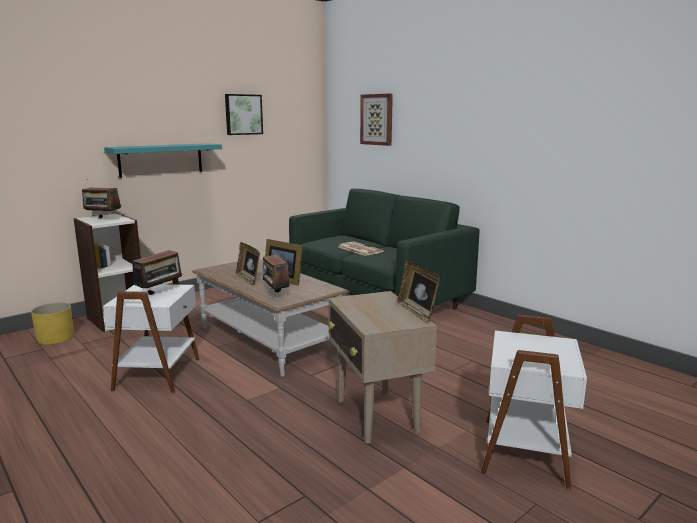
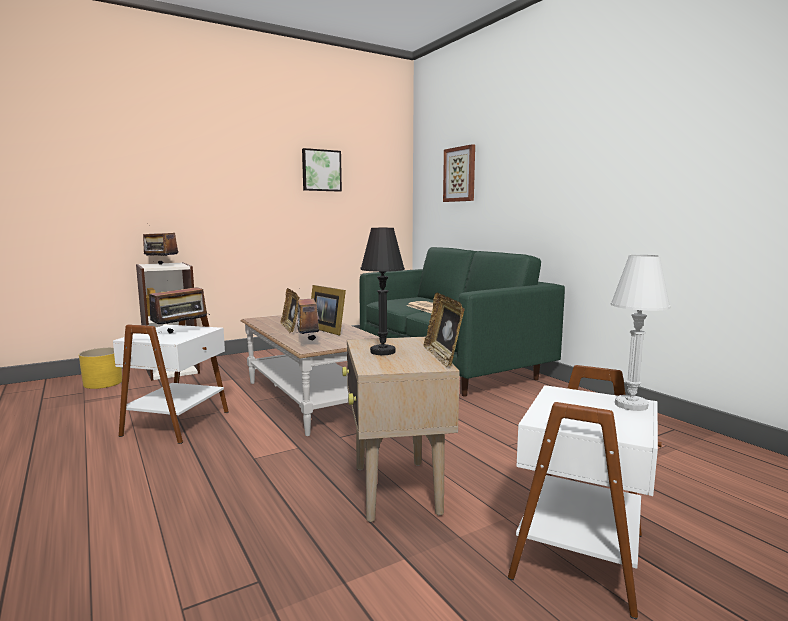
camera: 10 degrees right, 5 degrees down
turquoise shelf [104,143,222,178] -> none
none -> black table lamp [361,228,405,355]
none -> white table lamp [611,255,670,411]

